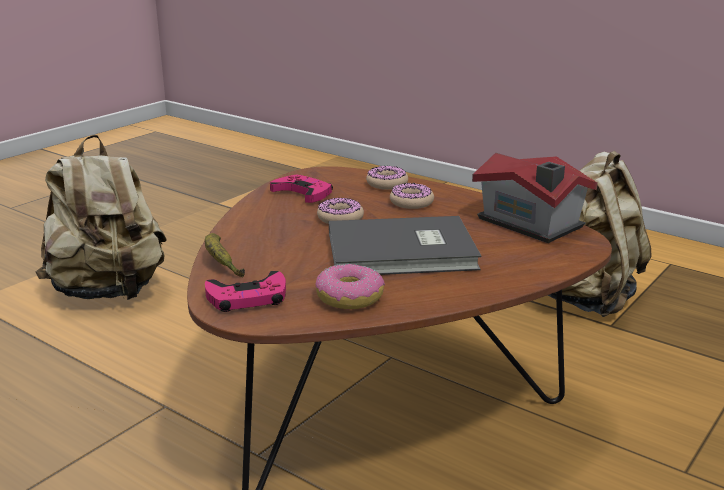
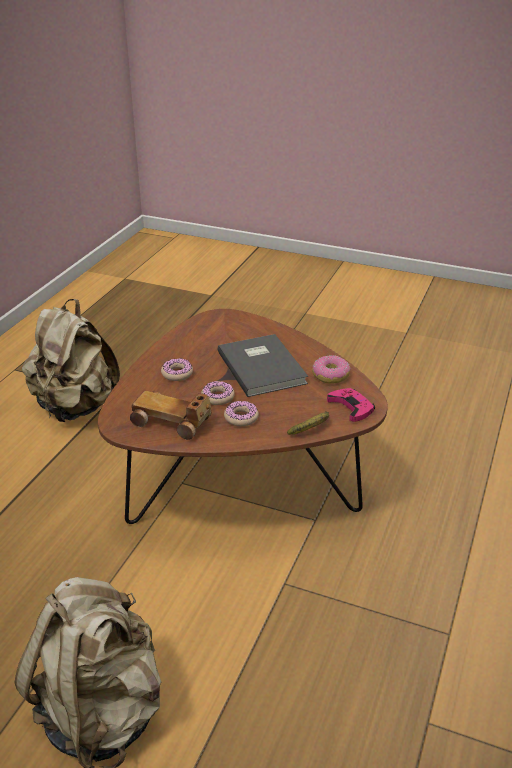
camera: 105 degrees left, 10 degrees up
pink game controller [270,175,333,203] -> toy car [130,391,211,440]
donut [366,166,408,190] -> donut moved to [224,401,259,426]
toy house [472,153,598,243] -> none

